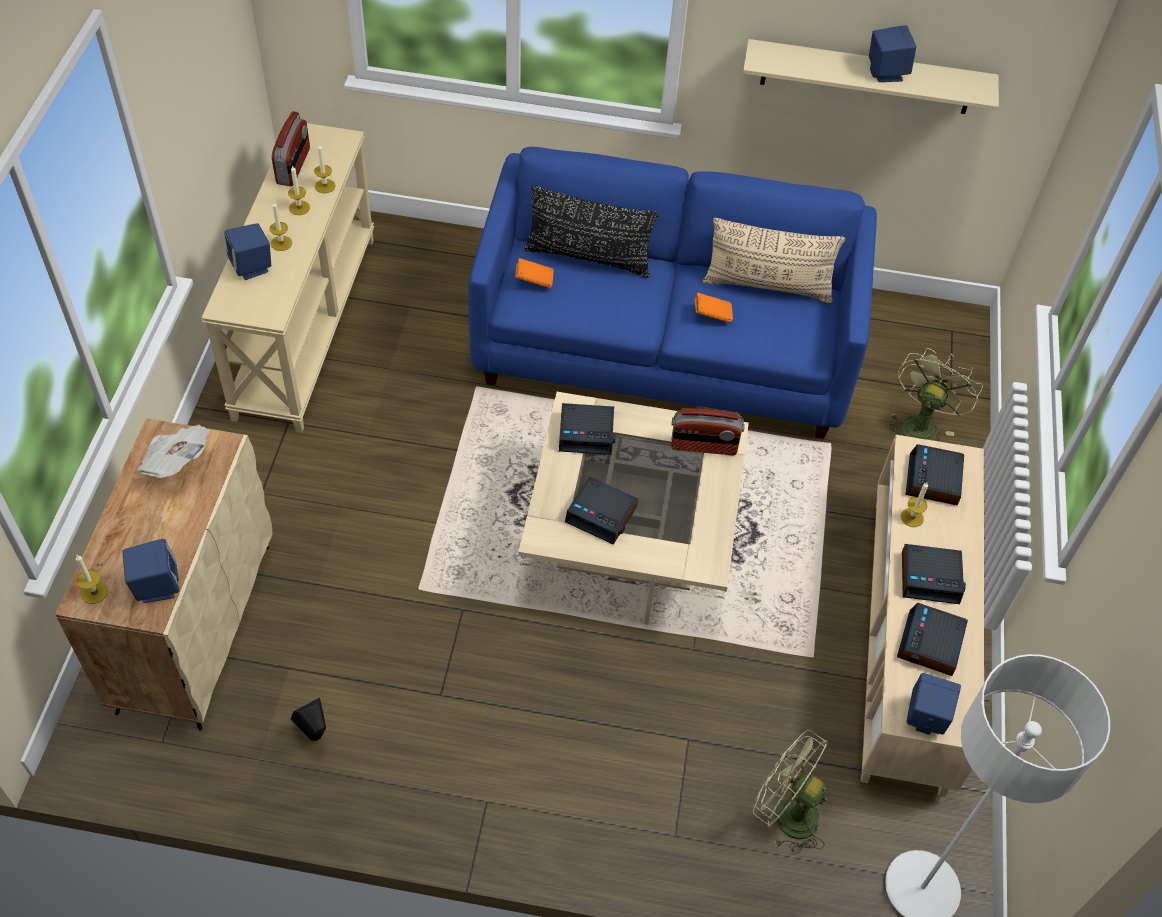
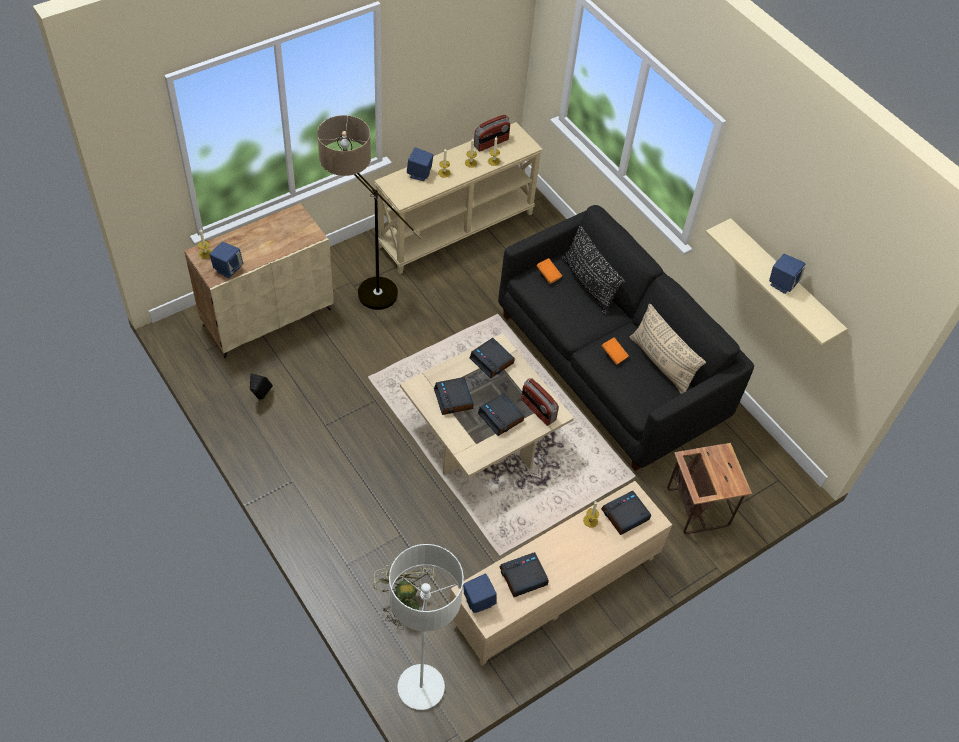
camera: 45 degrees right, 0 degrees up
newspaper [137,425,210,478] -> none
blue sofa [468,147,877,439] -> black sofa [498,205,754,471]
green fan [888,348,983,441] -> side table [667,443,752,534]
alarm clock [902,544,966,604] -> alarm clock moved to [478,393,524,436]
none -> floor lamp [317,115,422,310]

